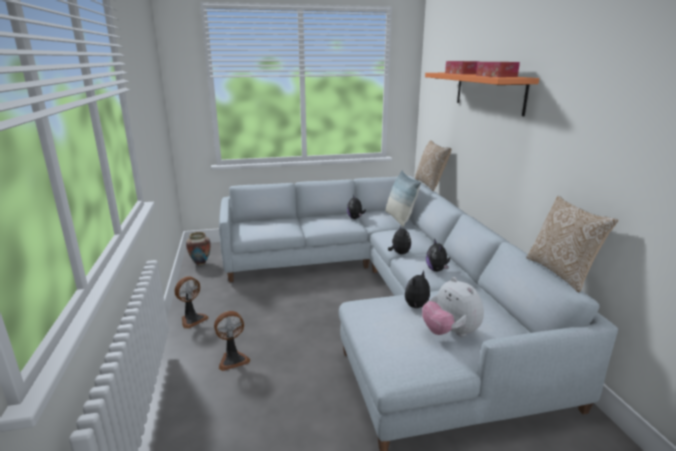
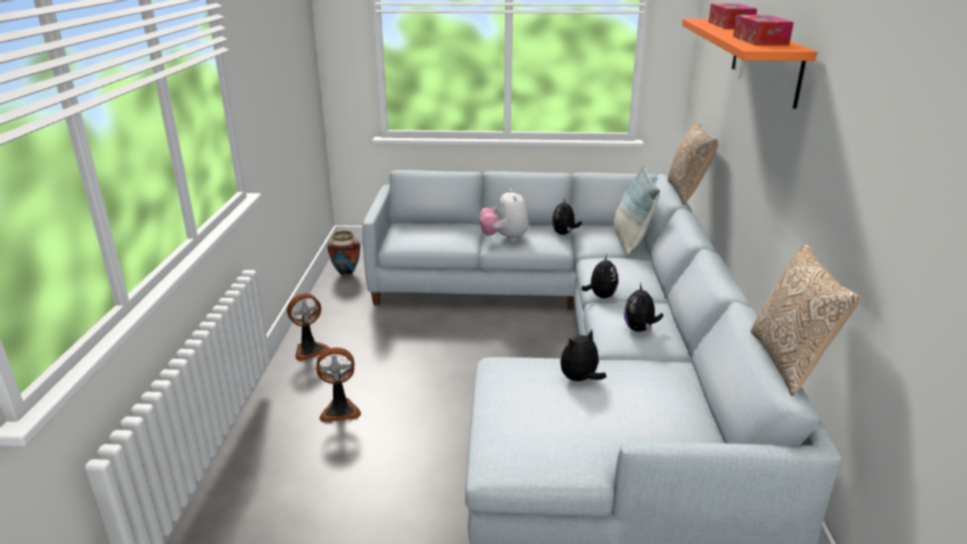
camera: 15 degrees right, 5 degrees up
plush toy [422,277,484,337] -> plush toy moved to [479,189,529,242]

